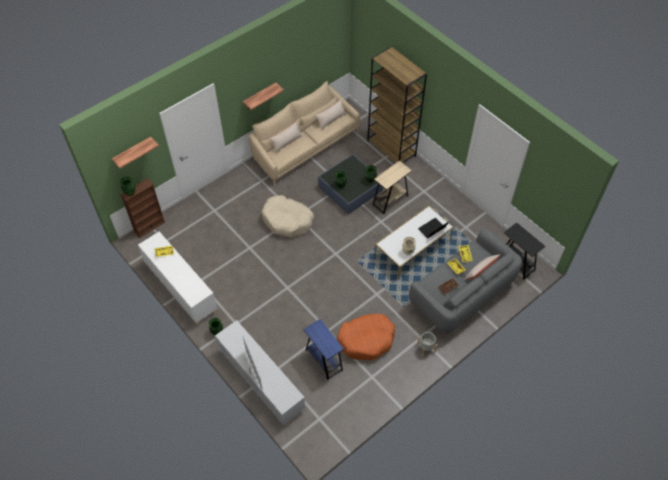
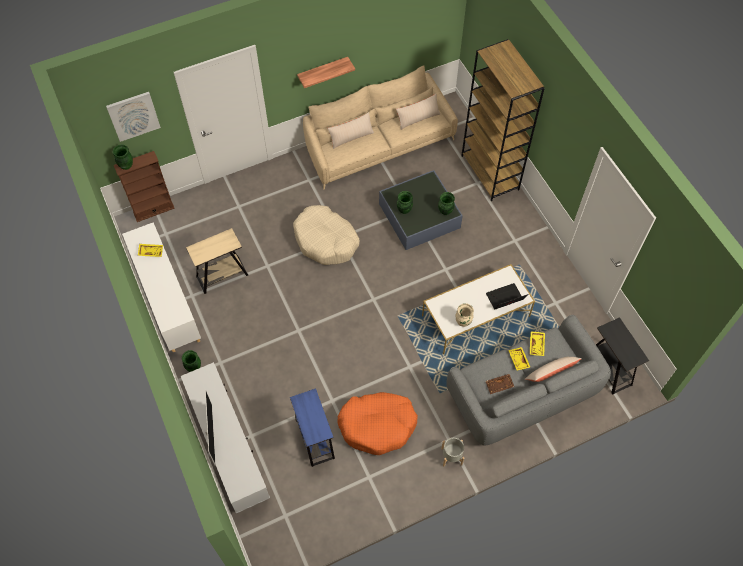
camera: 15 degrees right, 5 degrees up
shelf [112,137,159,168] -> picture [106,92,161,142]
beige side table [373,160,412,214] -> beige side table moved to [186,228,248,294]

